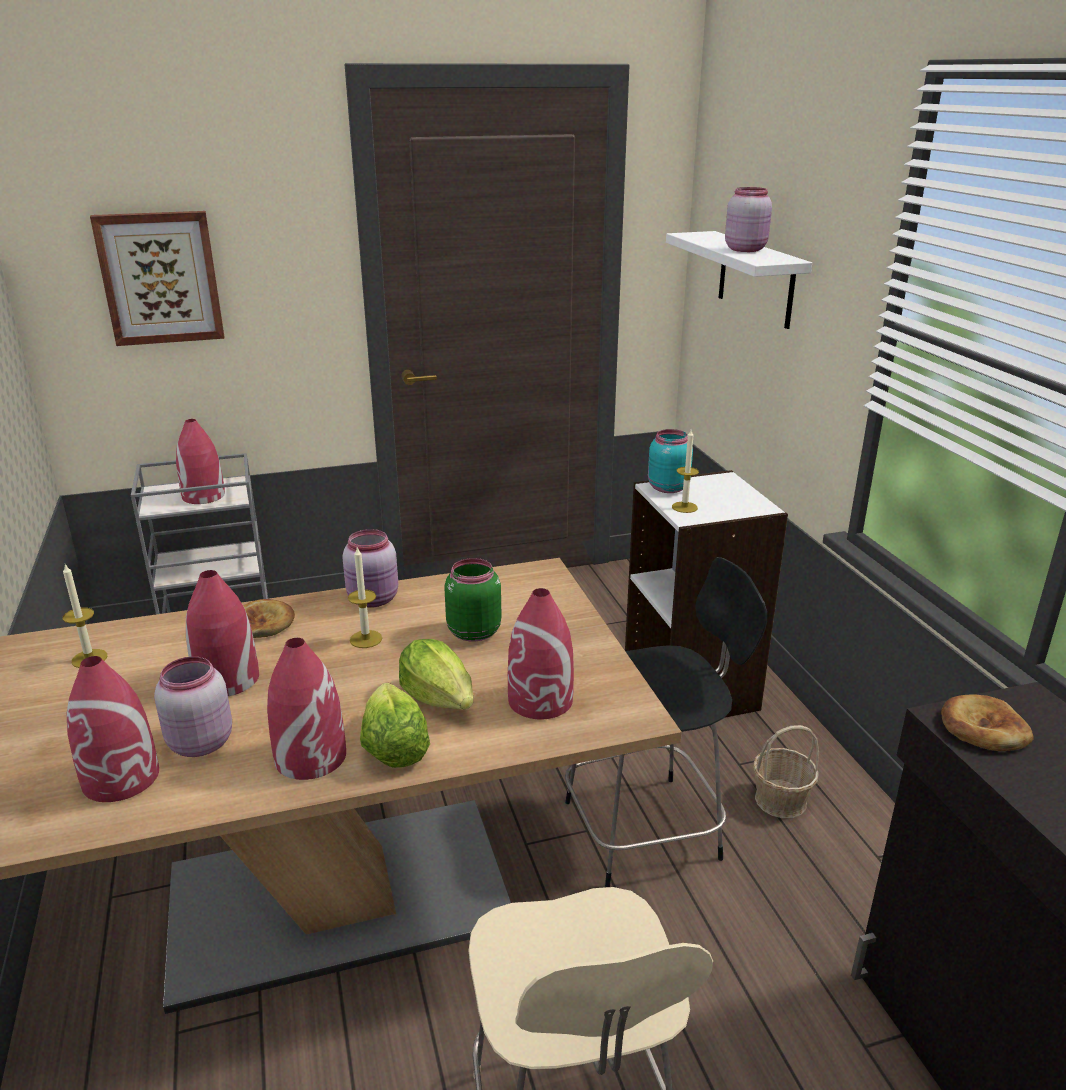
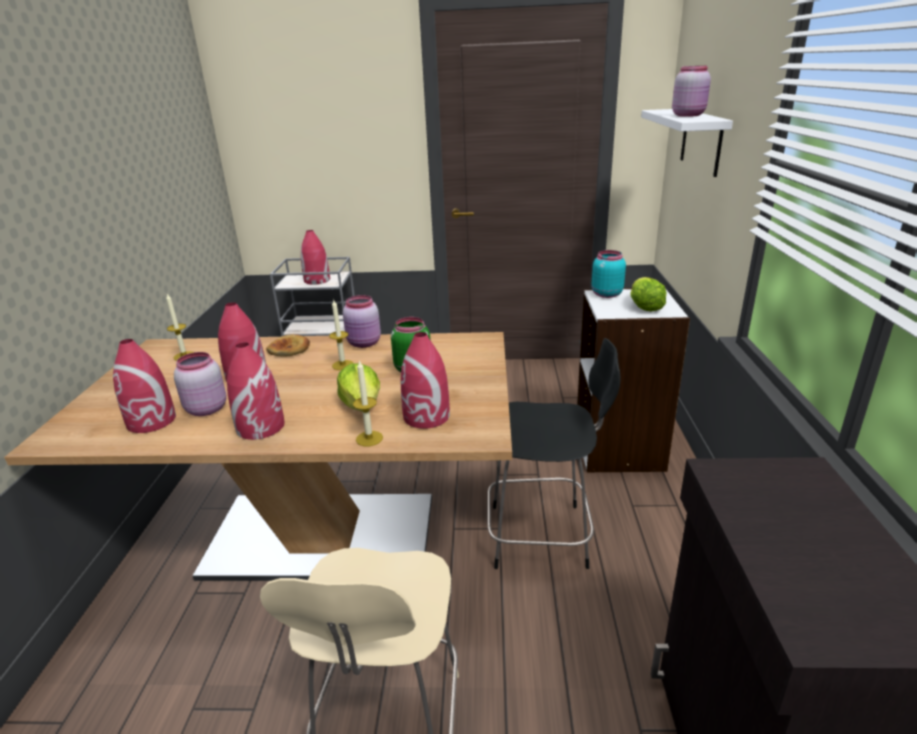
camera: 20 degrees right, 0 degrees up
picture [90,211,224,346] -> none
lettuce [360,683,430,768] -> lettuce moved to [630,277,667,312]
candle [672,430,699,513] -> candle moved to [353,360,383,446]
basket [753,725,819,818] -> none
bread [941,695,1034,751] -> none

